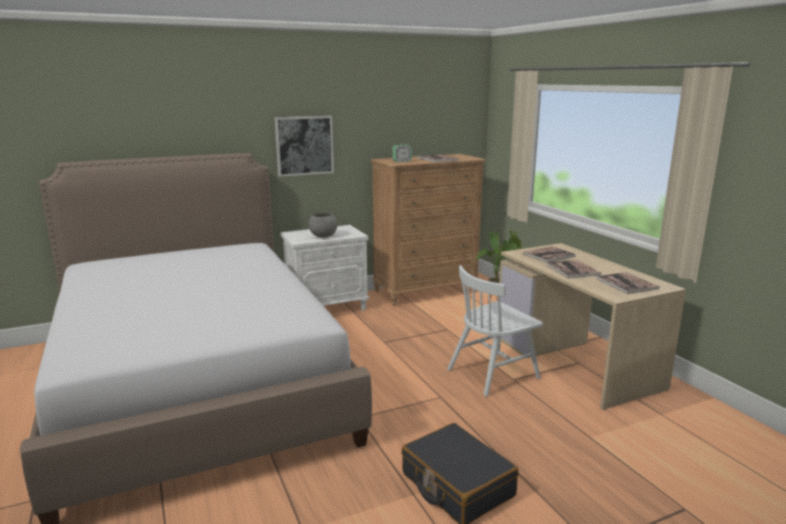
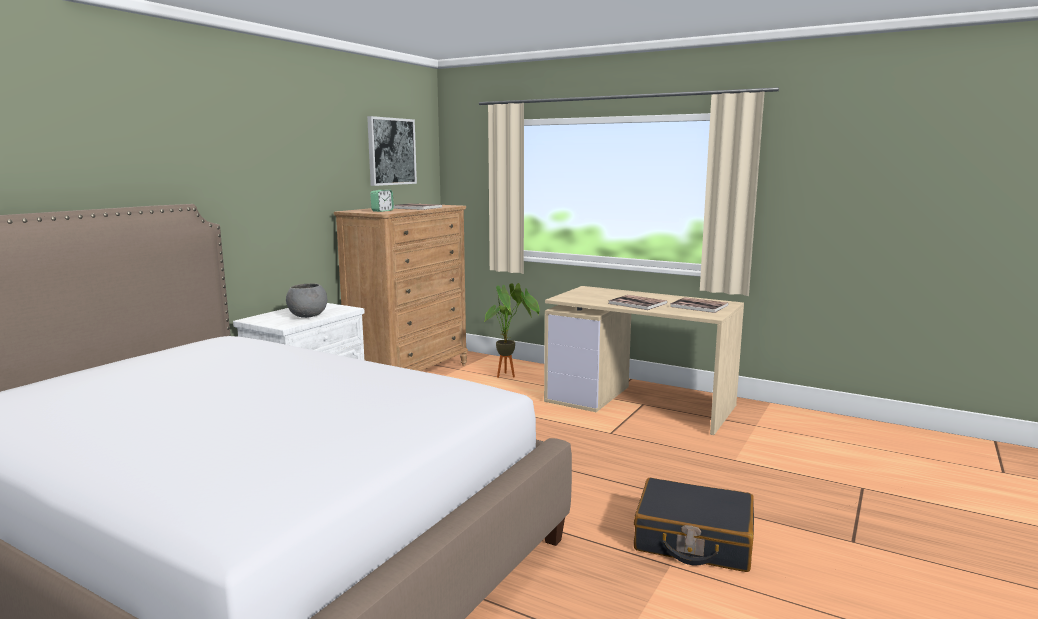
camera: 35 degrees left, 5 degrees down
picture [275,116,334,177] -> picture moved to [367,116,417,186]
white chair [447,265,543,397] -> none
book [523,246,575,262] -> none

